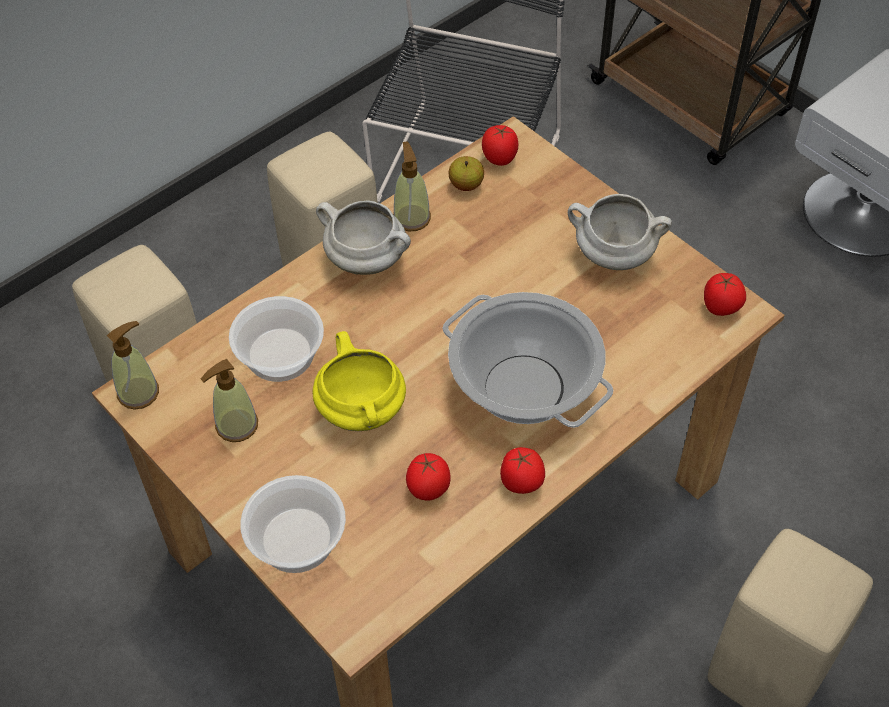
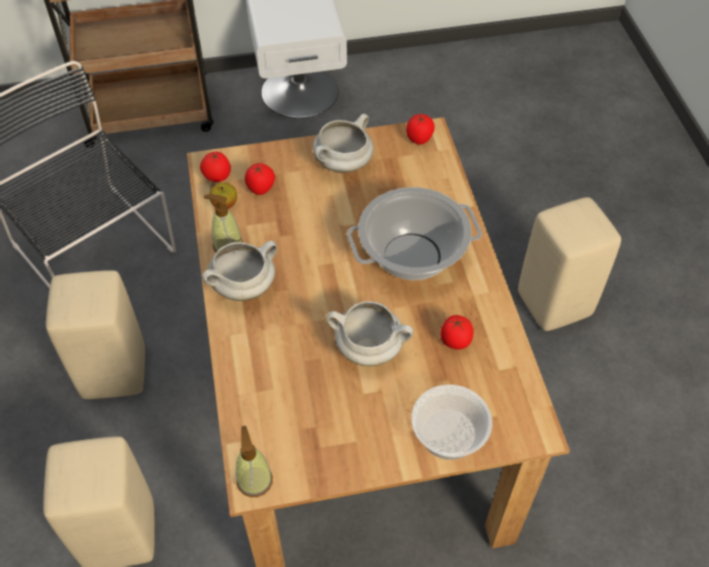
camera: 60 degrees left, 0 degrees up
soap dispenser [201,359,258,442] -> none
bowl [229,296,324,382] -> none
yellow cooking pot [312,331,406,431] -> white cooking pot [326,301,413,366]
tomato [500,447,545,494] -> tomato moved to [245,163,275,195]

